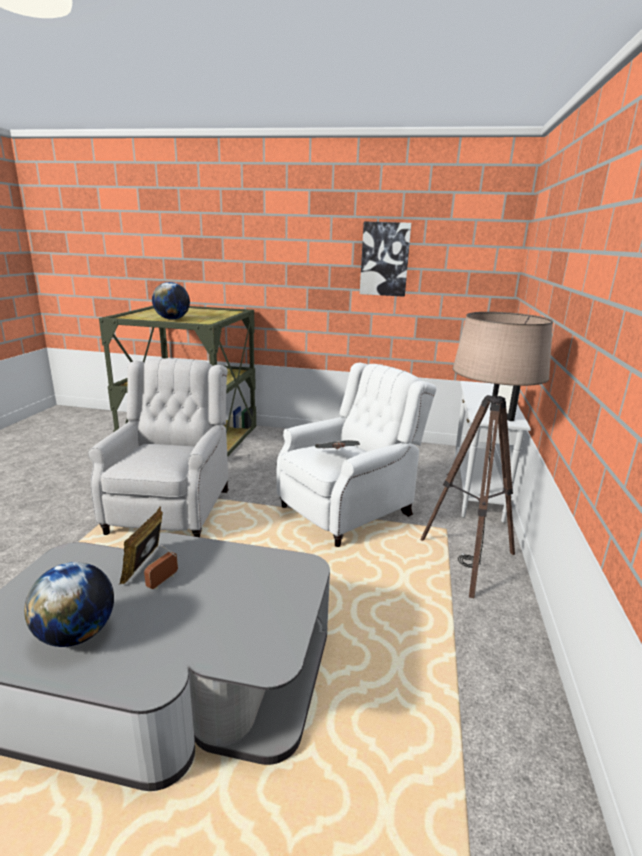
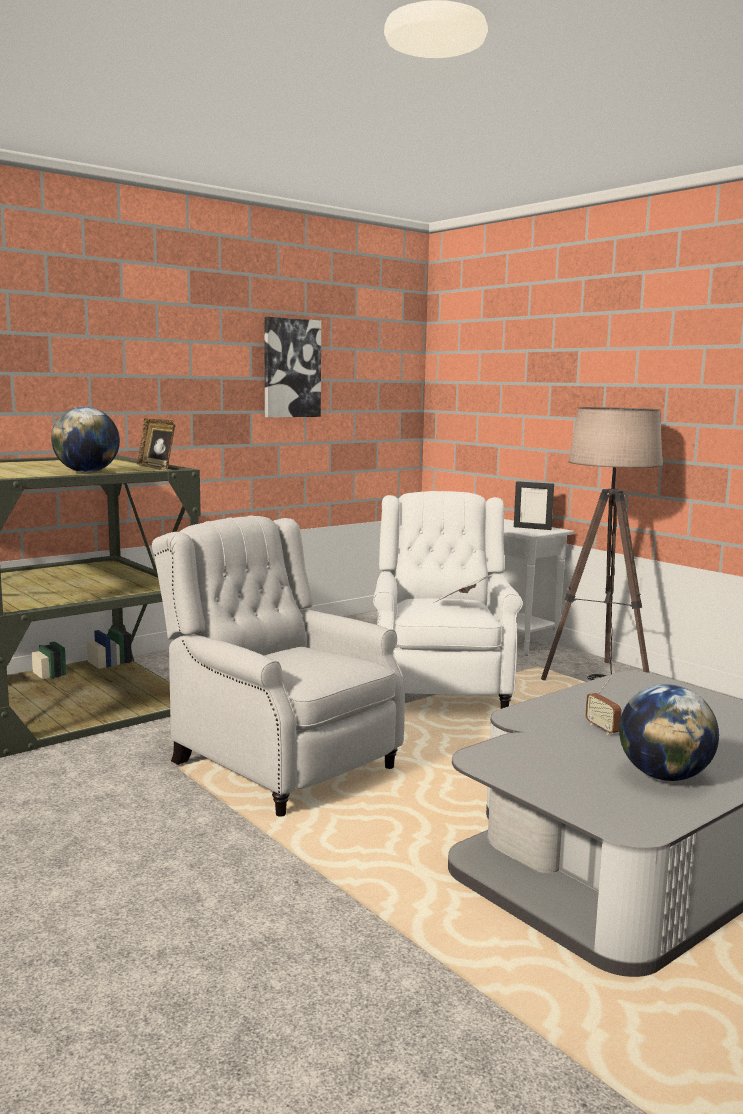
camera: 50 degrees left, 10 degrees down
picture frame [120,507,163,584] -> picture frame moved to [137,418,175,470]

